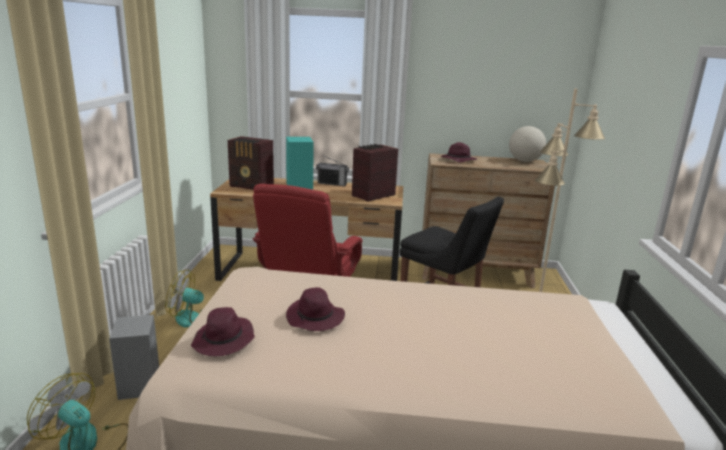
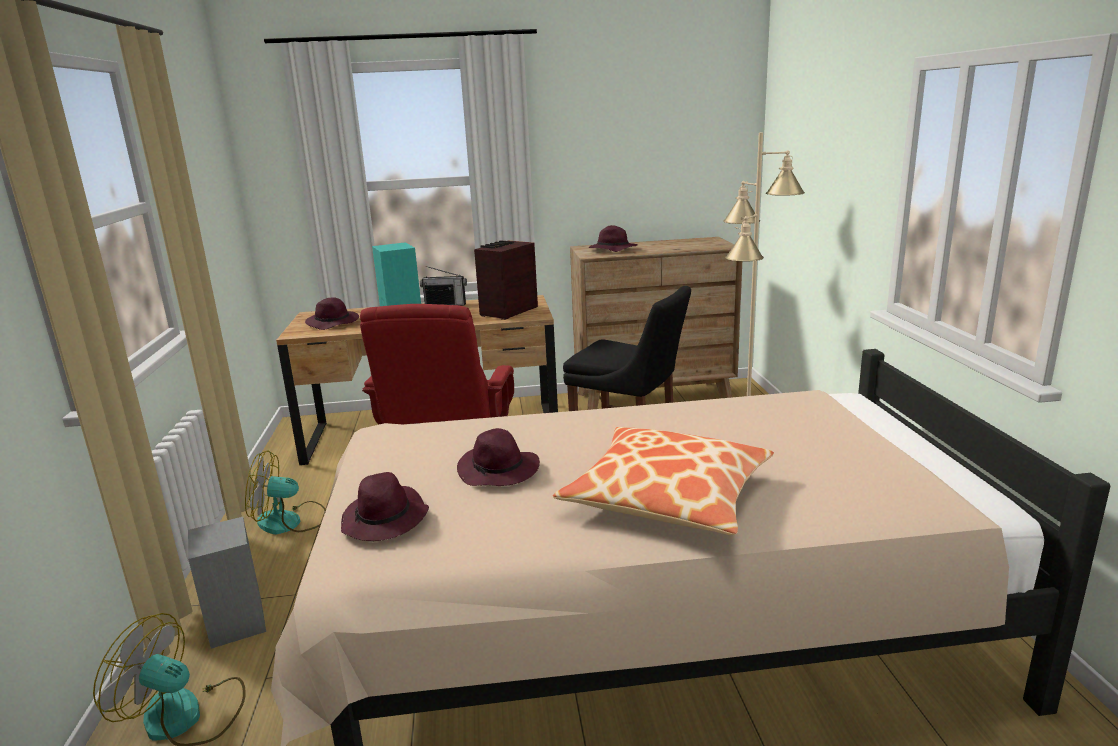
camera: 10 degrees left, 0 degrees up
radio [228,136,274,190] -> purple hat [305,297,359,330]
globe [509,126,546,162] -> none
none -> pillow [553,427,774,535]

